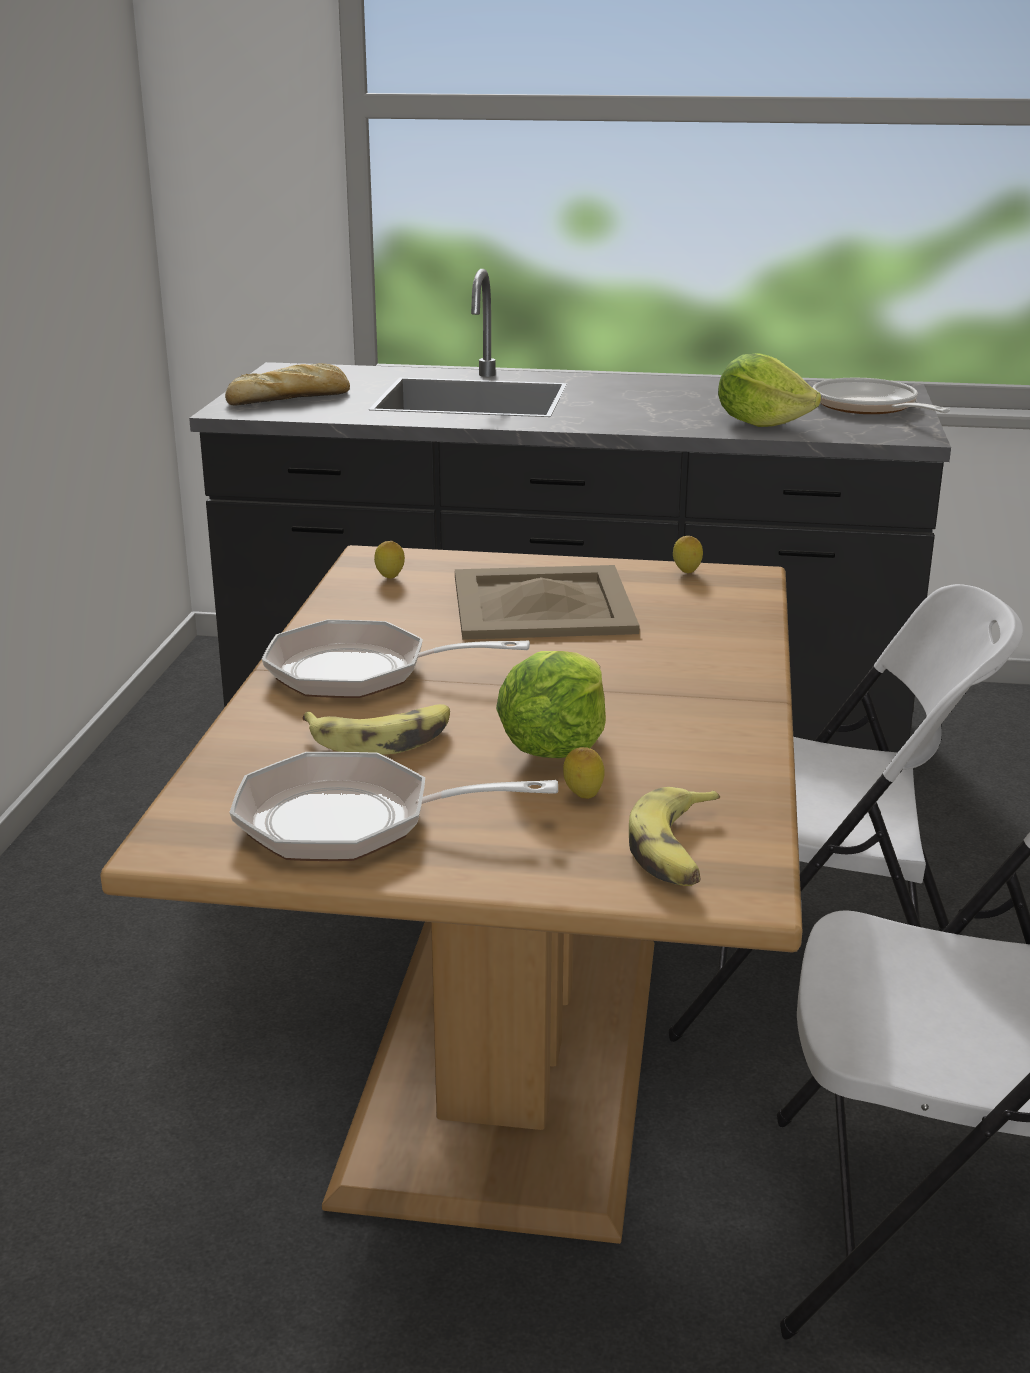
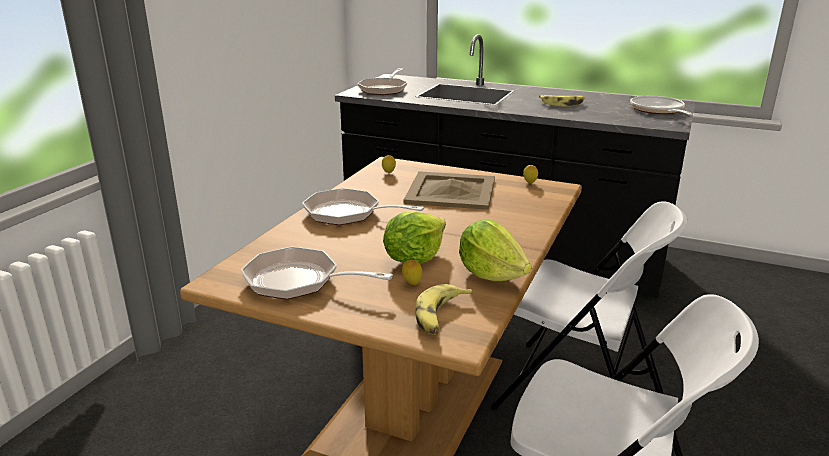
camera: 15 degrees right, 0 degrees up
bread [225,363,350,406] -> frying pan [357,68,408,95]
banana [302,704,450,755] -> banana moved to [539,95,584,107]
lettuce [718,353,821,427] -> lettuce moved to [459,219,532,281]

